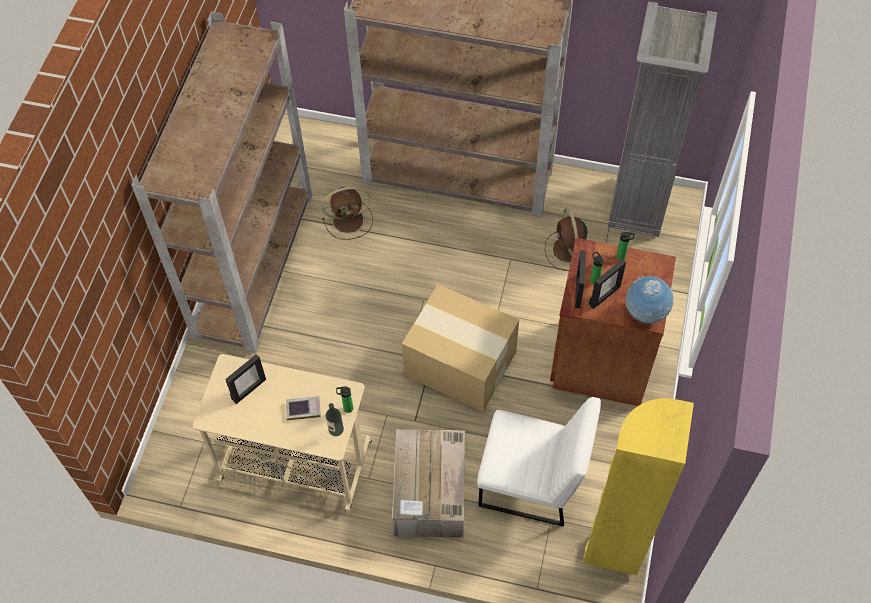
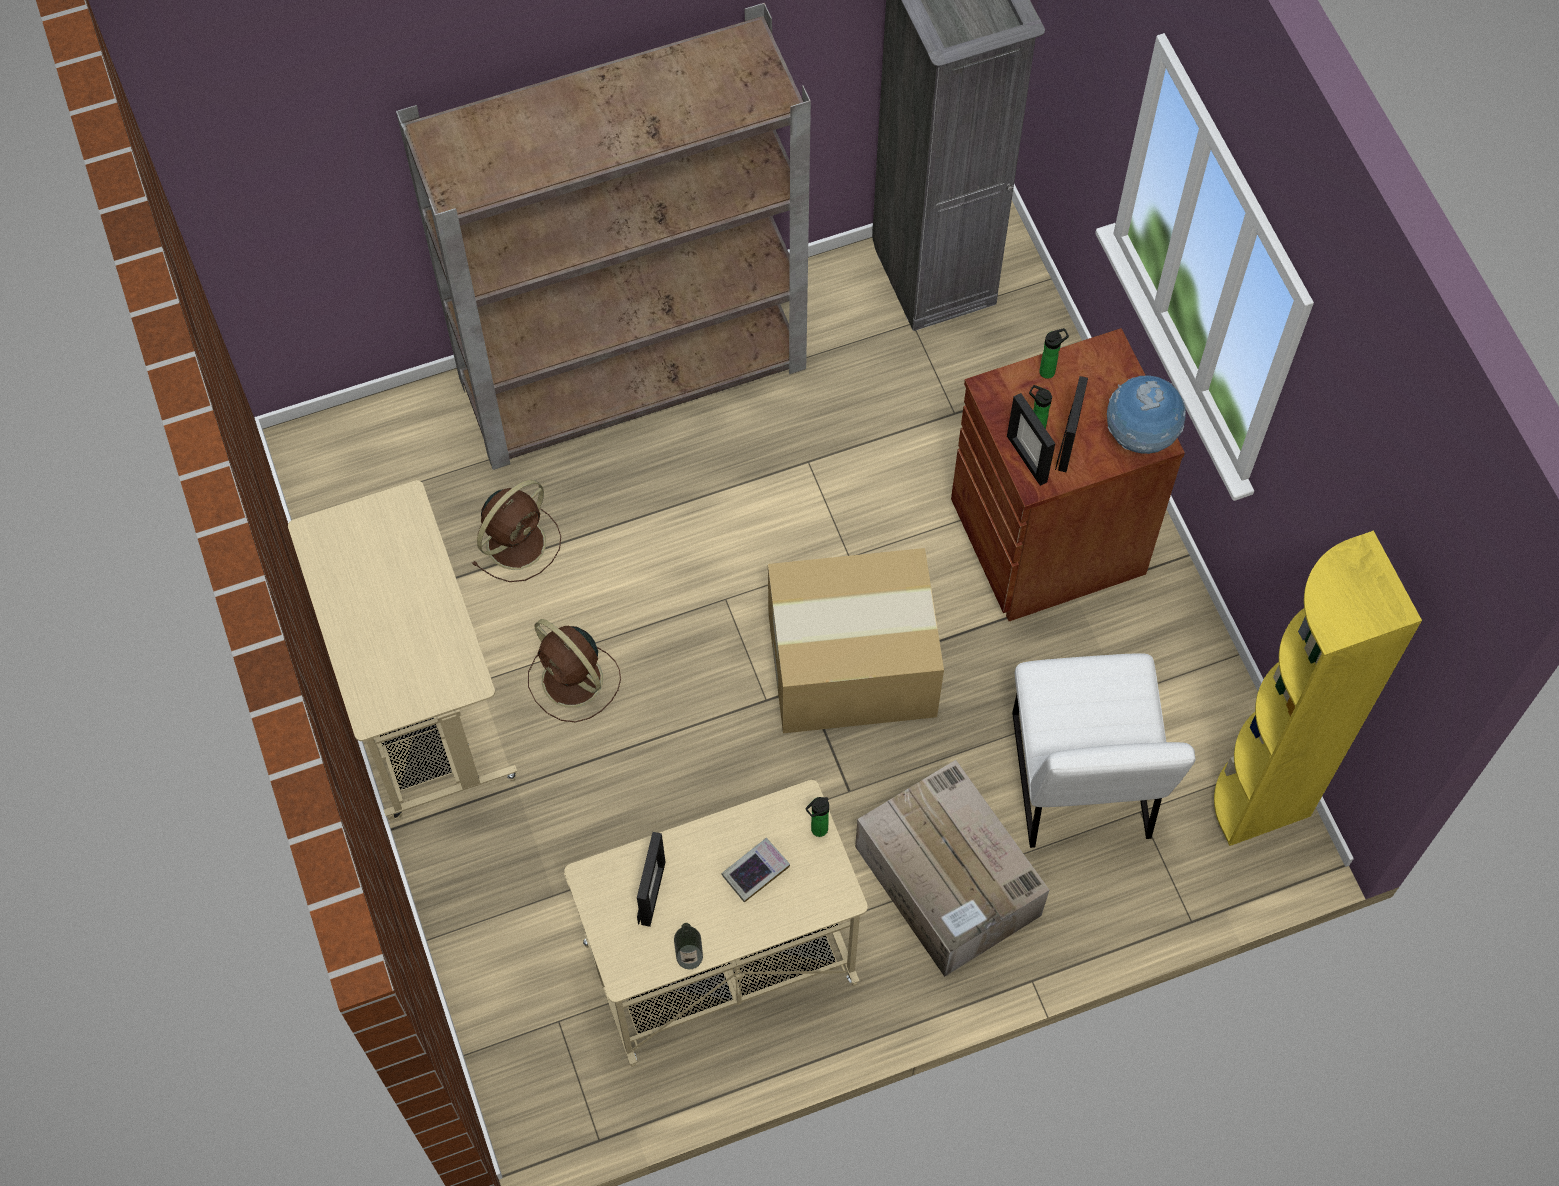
camera: 35 degrees left, 5 degrees up
brown bookcase [131,11,312,353] -> beige desk [288,480,517,820]
bottle [326,403,344,436] -> bottle moved to [674,923,703,969]
white chair [477,397,601,527] -> white chair turned 105 degrees clockwise [1012,653,1196,848]
brown fan [545,208,587,271] -> brown fan moved to [528,619,621,722]

